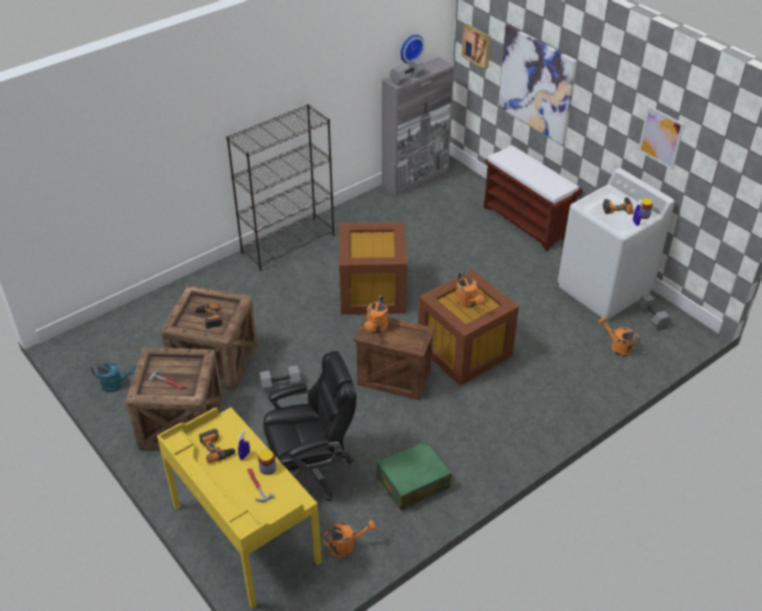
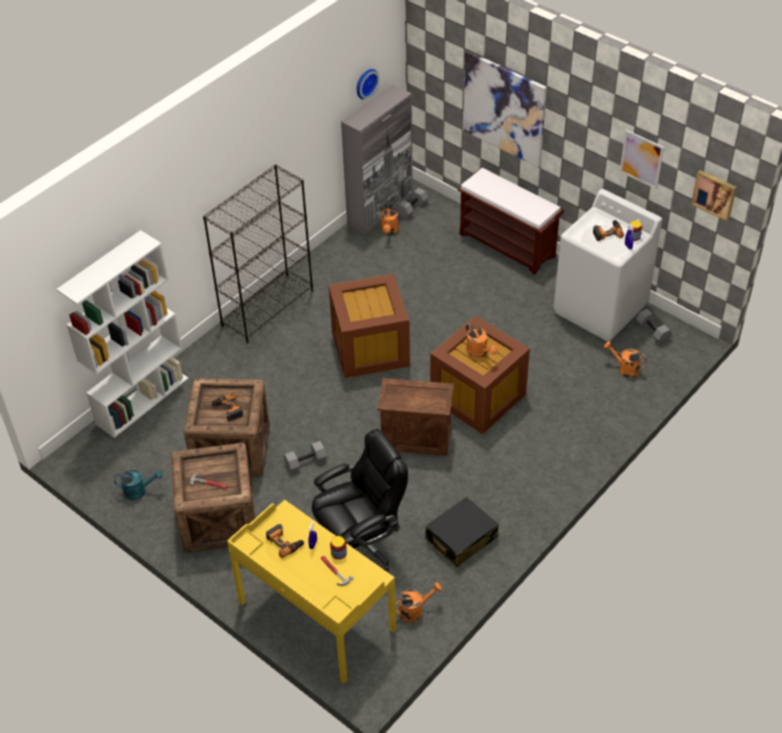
camera: 10 degrees left, 5 degrees up
orange watering can [364,296,388,333] -> orange watering can moved to [381,203,399,235]
green suitcase [376,441,452,510] -> black suitcase [425,497,498,567]
grey dumbbell [390,58,425,85] -> grey dumbbell moved to [396,188,428,219]
picture [462,24,491,70] -> picture moved to [691,170,737,221]
none -> white bookcase [56,230,188,438]

